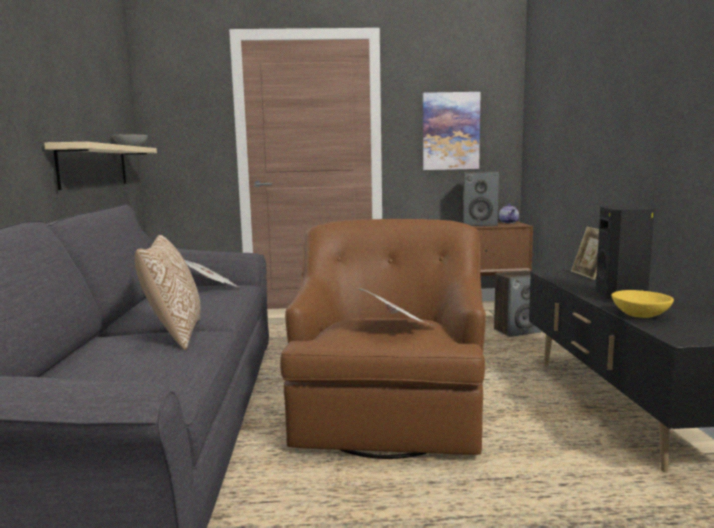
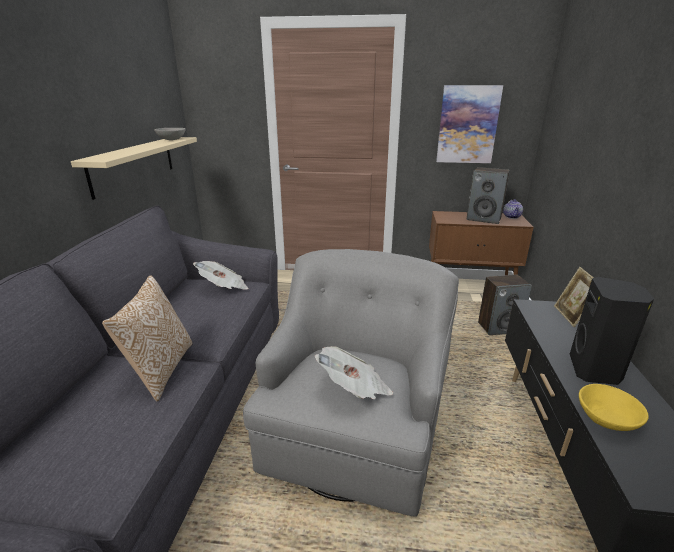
camera: 10 degrees right, 15 degrees up
brown armchair [280,219,486,459] -> grey armchair [243,249,459,517]

